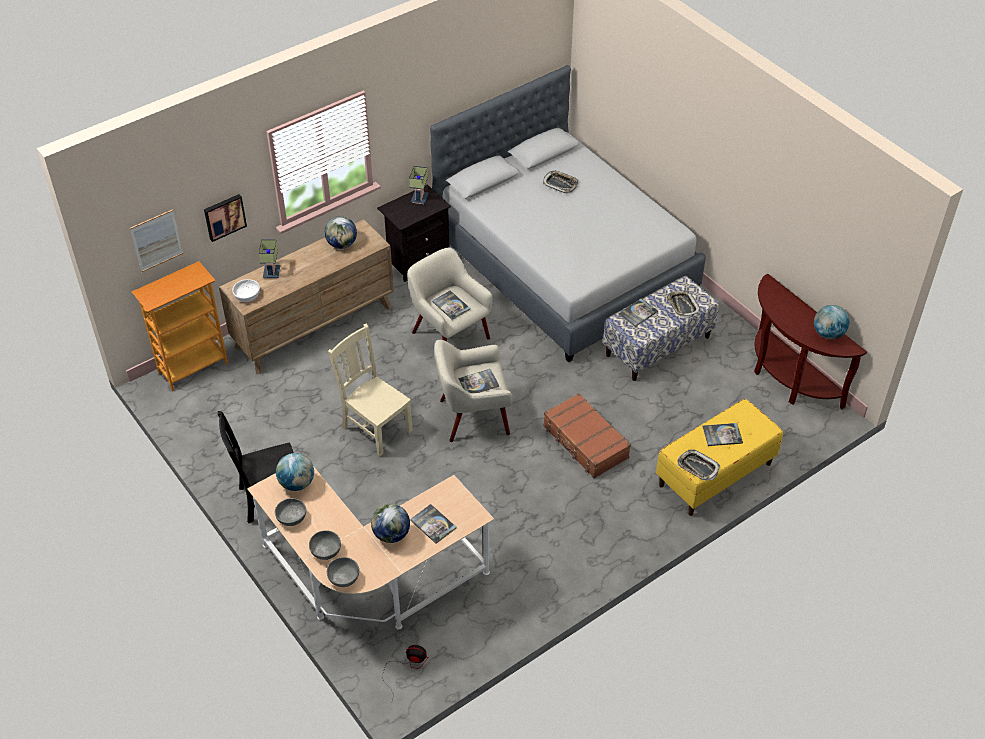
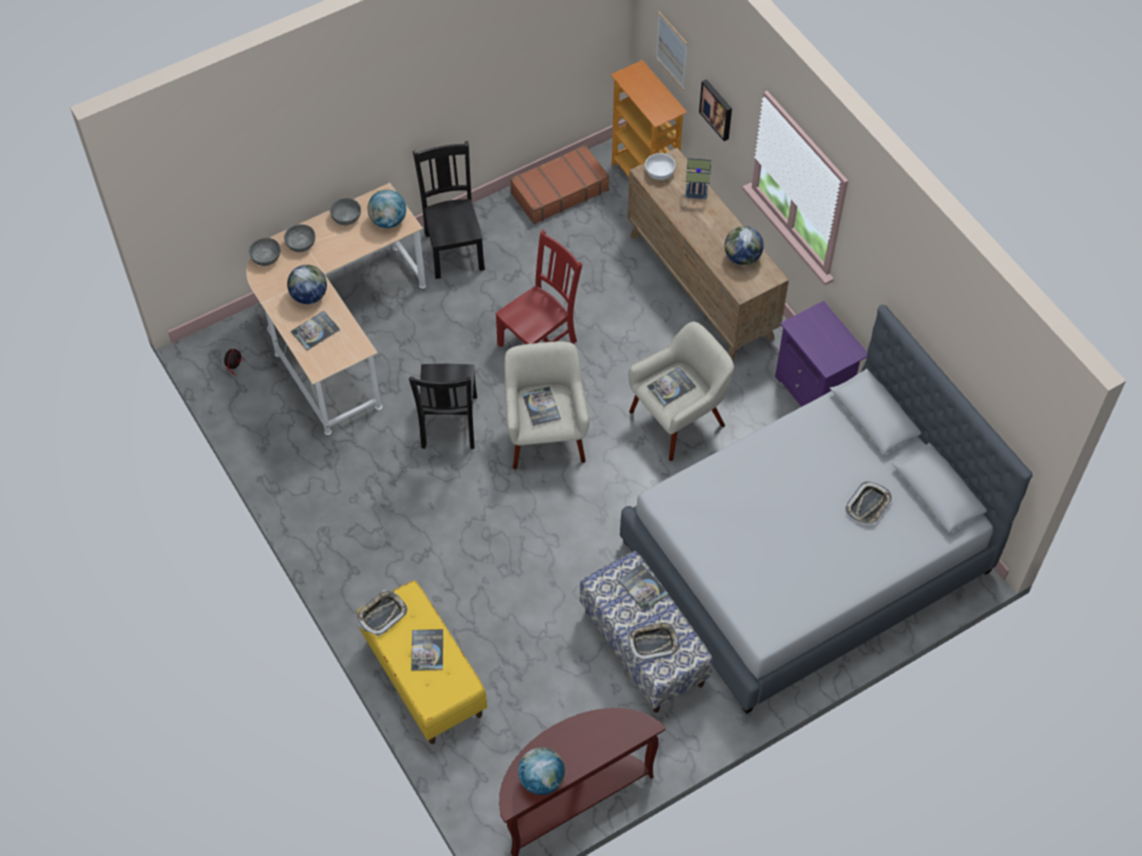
camera: 95 degrees right, 10 degrees up
beige chair [328,323,413,456] -> red chair [495,230,582,347]
black nightstand [377,184,451,282] -> purple nightstand [775,301,867,407]
table lamp [409,166,429,204] -> none
brown suitcase [543,393,631,478] -> brown suitcase moved to [510,145,609,224]
none -> black chair [409,364,477,449]

